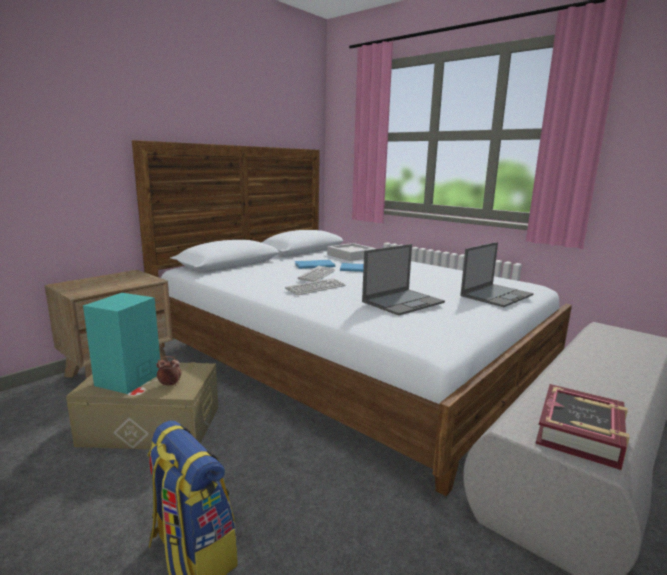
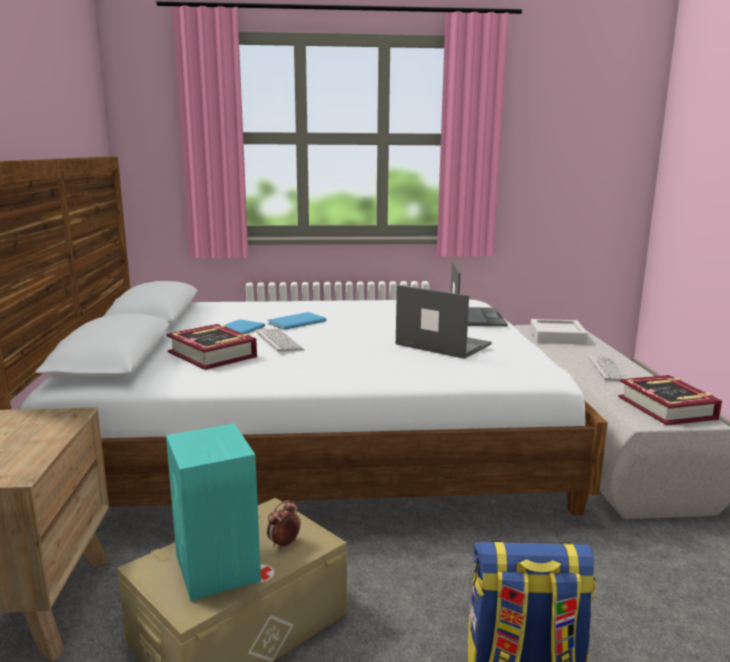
camera: 45 degrees left, 0 degrees up
keyboard [285,278,345,295] -> keyboard moved to [588,355,629,381]
grey tray [327,243,376,261] -> grey tray moved to [530,319,588,344]
laptop [362,244,445,316] -> laptop turned 60 degrees counterclockwise [396,285,492,359]
none -> book [166,324,257,370]

